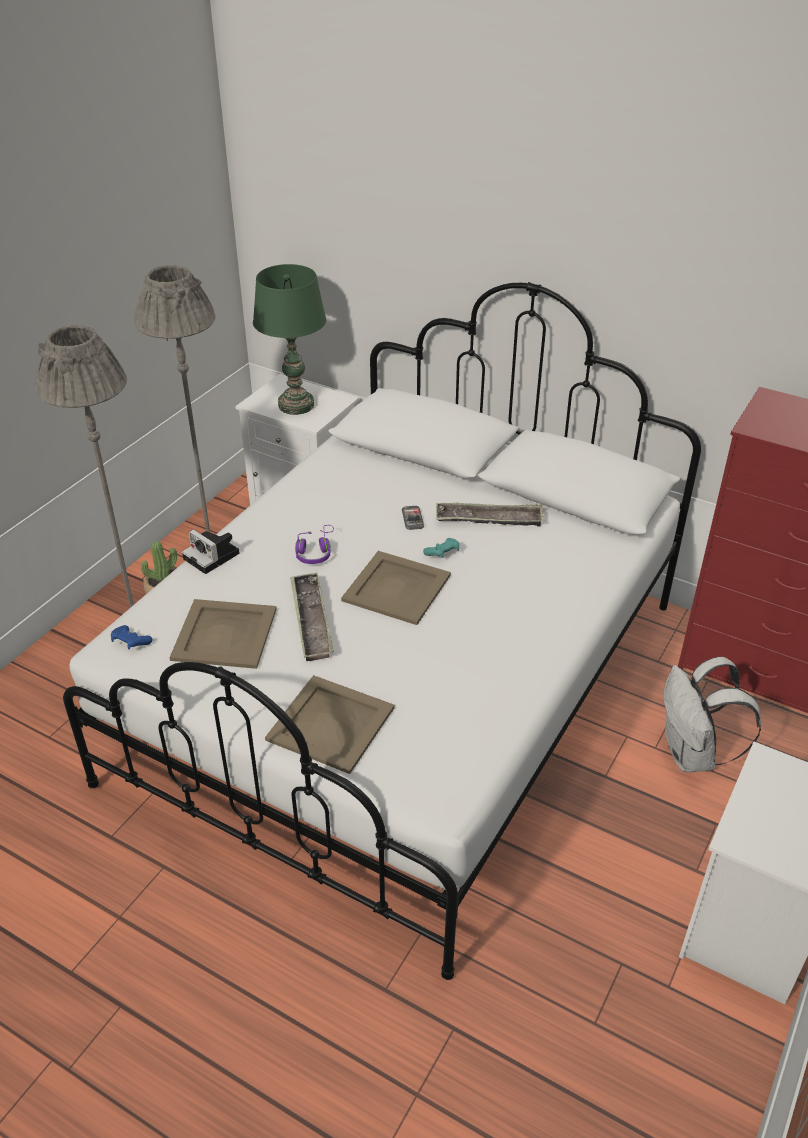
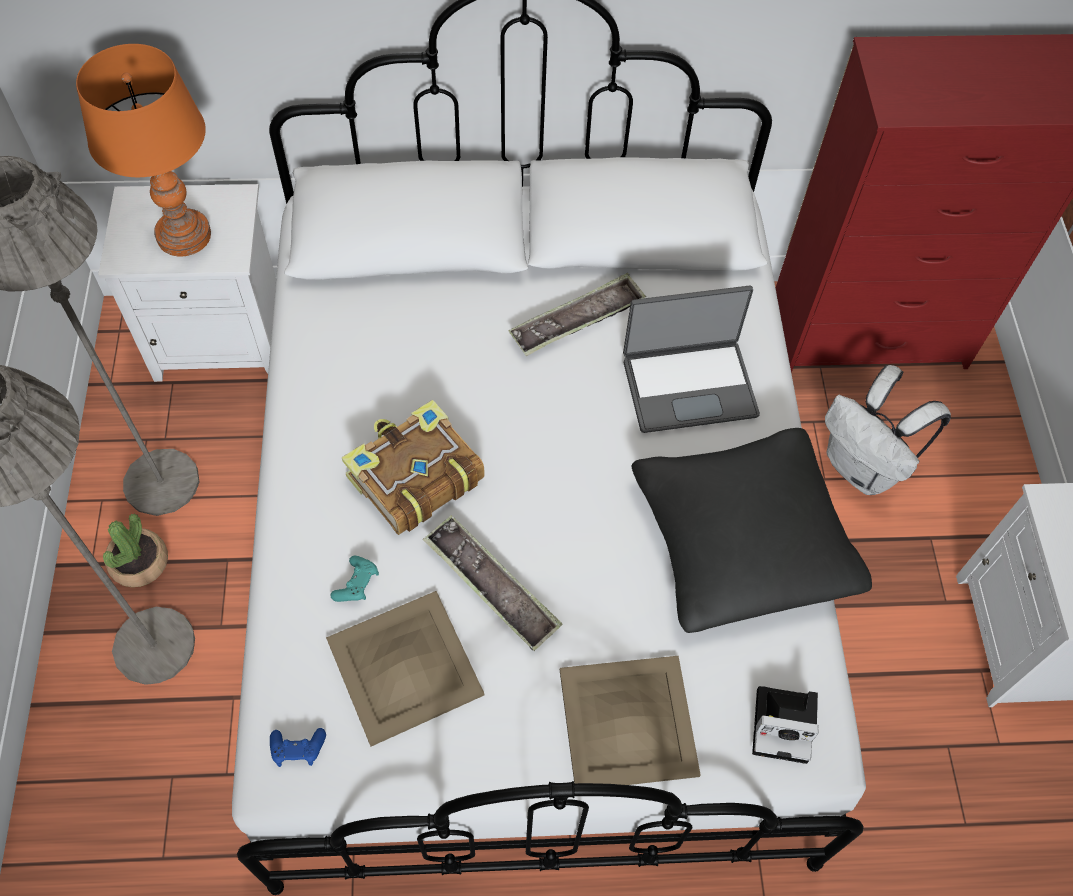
camera: 35 degrees left, 20 degrees up
camera [182,529,240,574] -> camera moved to [752,686,819,764]
green table lamp [253,264,326,415] -> orange table lamp [76,44,211,256]
purple headphones [295,525,334,564] -> book [342,400,485,535]
beige tray [341,551,451,625] -> none
phone [402,506,424,530] -> none
turquoise game controller [423,538,459,558] -> turquoise game controller moved to [330,556,379,602]
none -> laptop [623,286,760,433]
none -> black pillow [631,428,872,633]

